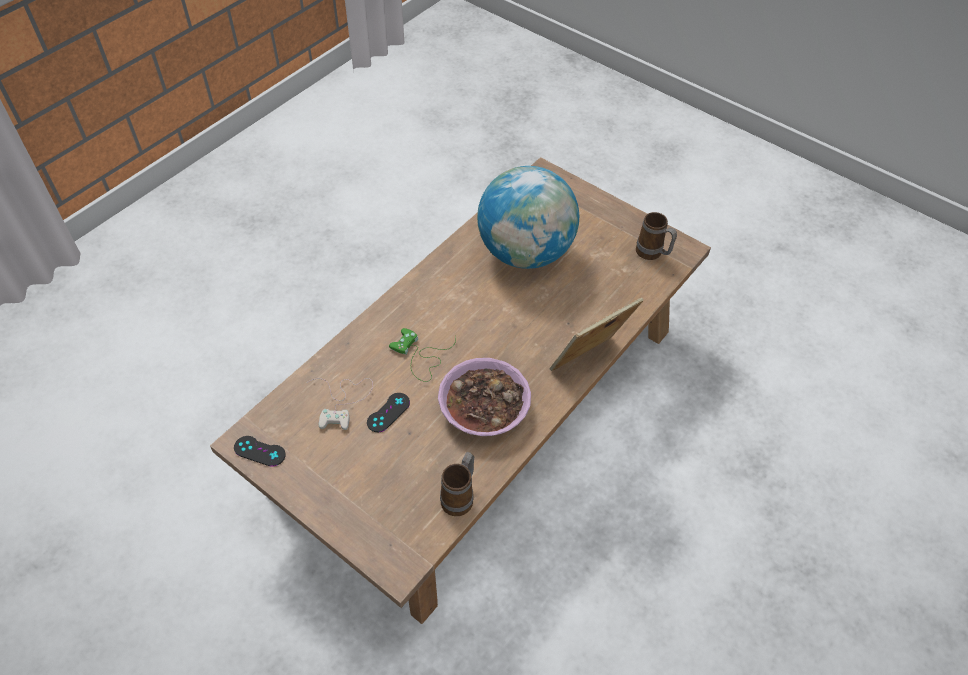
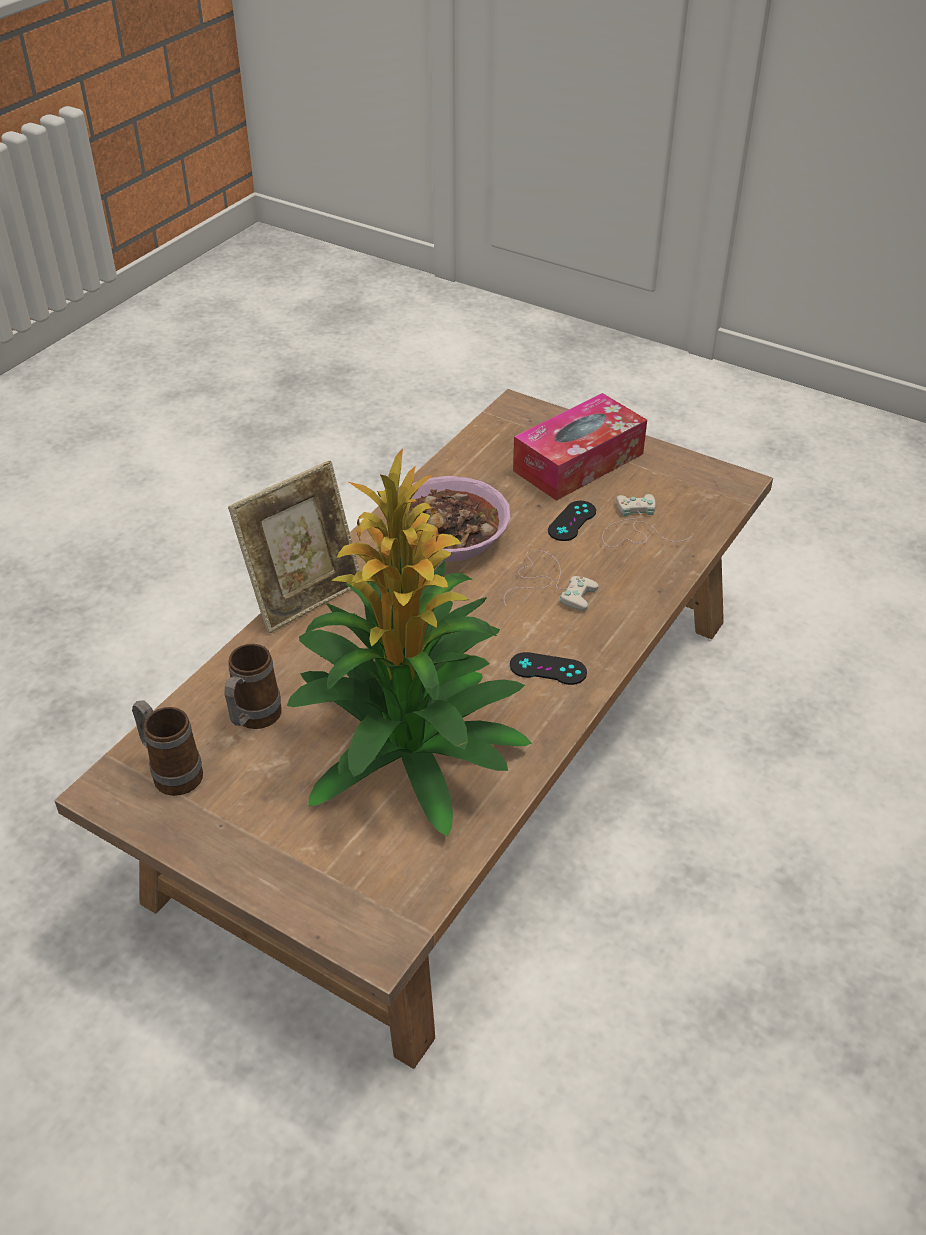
camera: 175 degrees right, 10 degrees down
black game controller [234,436,286,467] -> black game controller moved to [510,652,587,685]
green game controller [389,328,456,382] -> white game controller [504,550,599,611]
mug [440,452,474,516] -> mug moved to [224,644,282,729]
globe [477,166,579,269] -> potted plant [287,448,532,837]
none -> tissue box [513,393,647,501]

